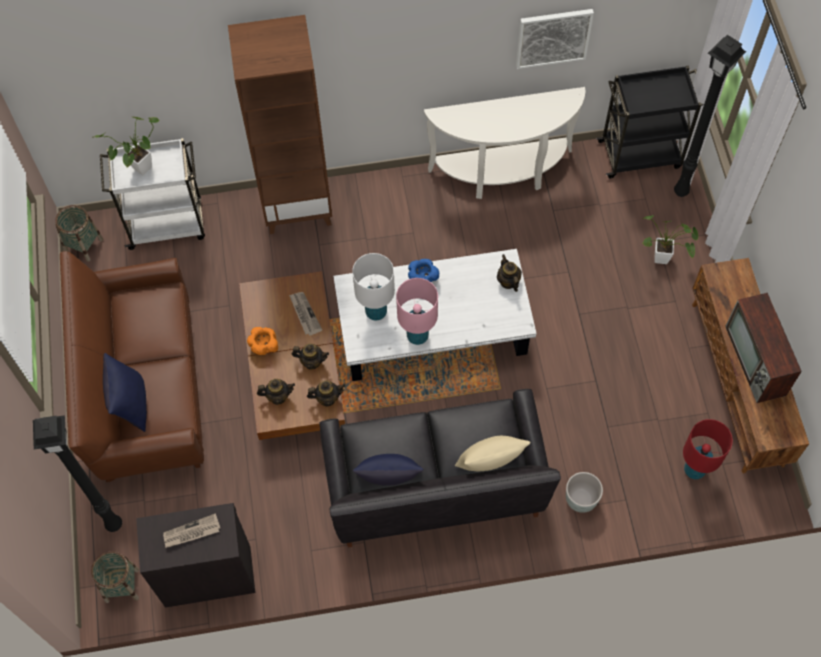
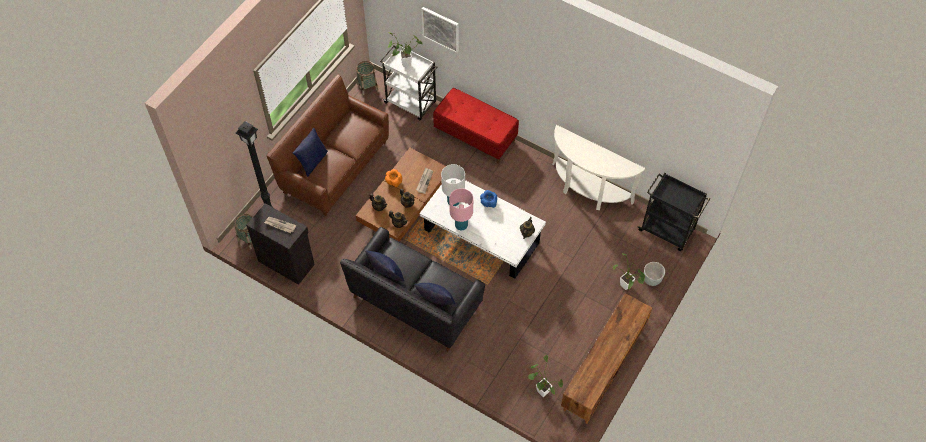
camera: 40 degrees right, 5 degrees down
brown bookcase [228,15,332,234] -> red bench [433,88,519,164]
beige pillow [455,436,530,471] -> blue pillow [414,283,456,305]
picture [516,9,594,69] -> picture moved to [421,7,459,53]
grey planter [566,472,603,513] -> grey planter moved to [644,262,665,286]
black floor lamp [674,35,746,197] -> none
red table lamp [683,419,733,479] -> potted plant [528,355,563,397]
television [725,293,802,403] -> none

